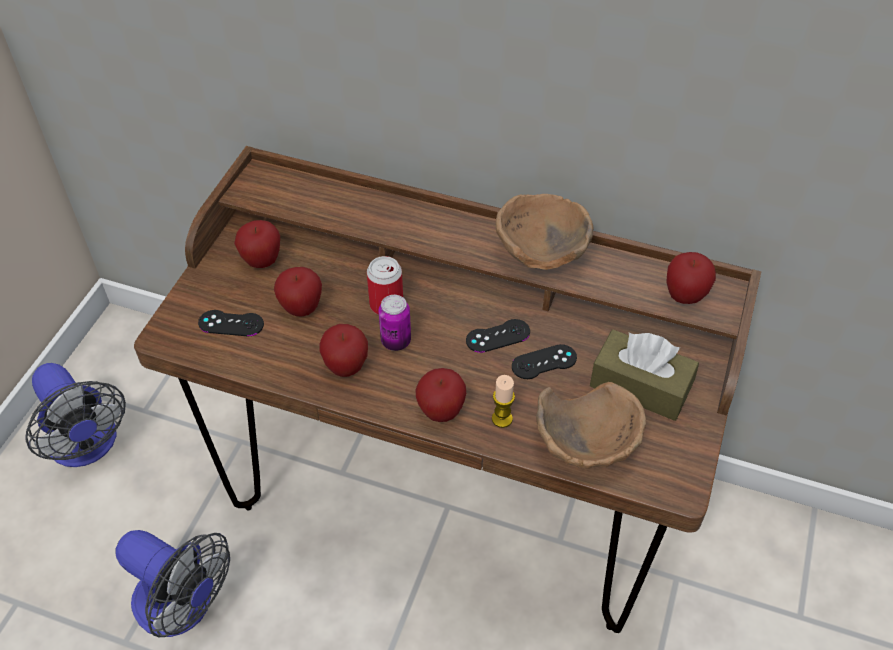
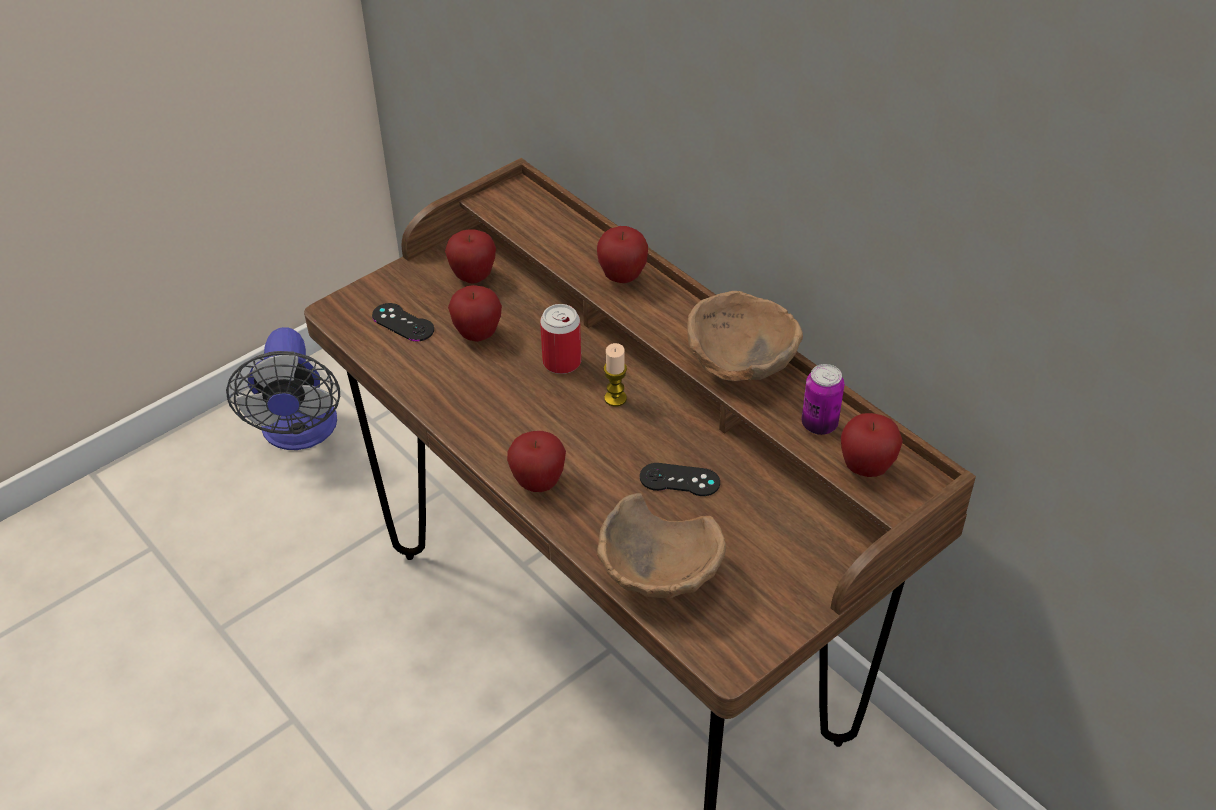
camera: 30 degrees right, 5 degrees down
fan [116,530,230,637] -> none
apple [319,324,368,377] -> apple moved to [597,226,648,283]
can [378,295,411,351] -> can moved to [802,364,844,435]
black game controller [466,319,530,353] -> none
candle [492,375,515,428] -> candle moved to [604,343,627,407]
brown tissue box [590,330,699,421] -> none

